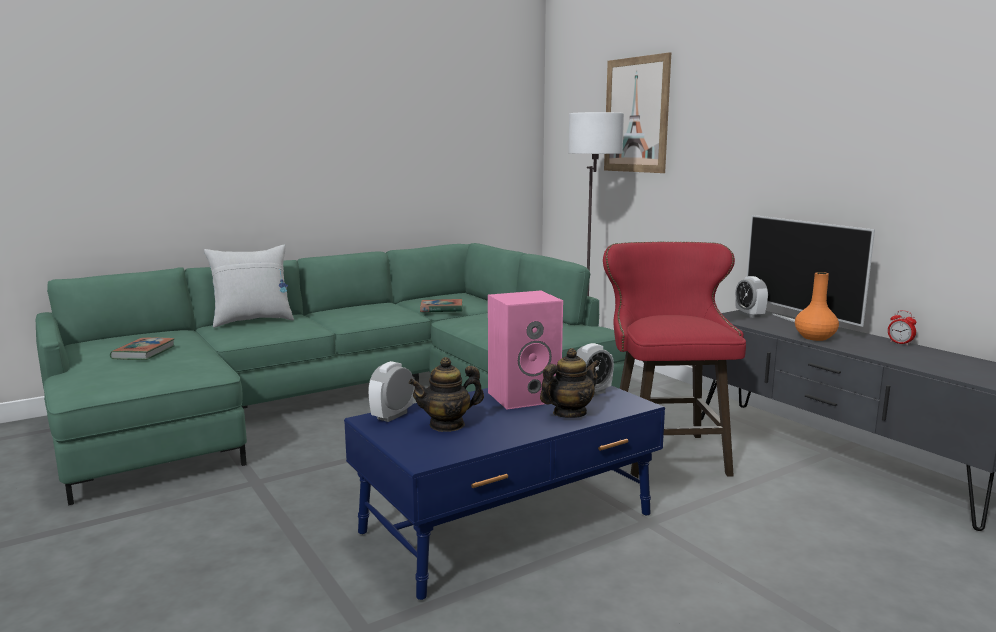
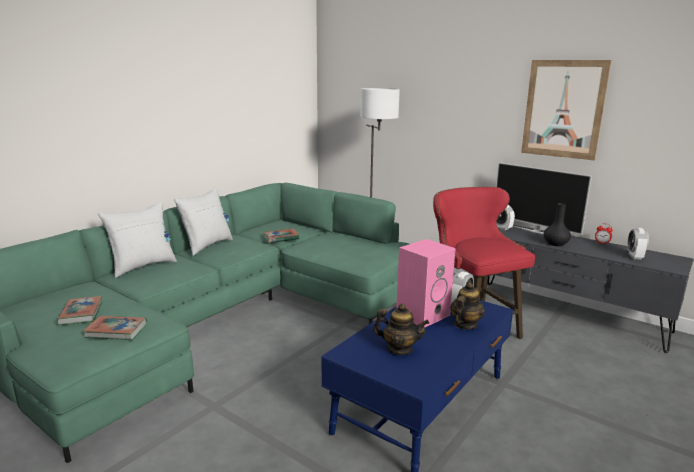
camera: 20 degrees left, 5 degrees up
alarm clock [368,361,414,422] -> alarm clock moved to [628,228,649,260]
teapot [409,357,484,432] -> teapot turned 120 degrees counterclockwise [373,303,429,355]
picture [604,52,671,173] -> picture moved to [521,60,611,160]
orange vase [795,272,839,341] -> black vase [544,203,571,246]
none -> book [83,316,147,340]
none -> grey pillow [174,187,233,256]

